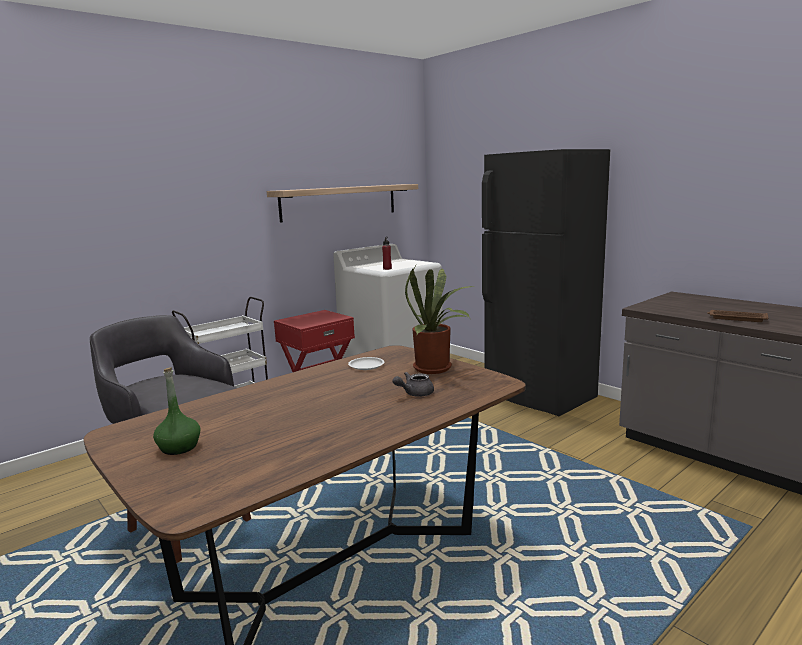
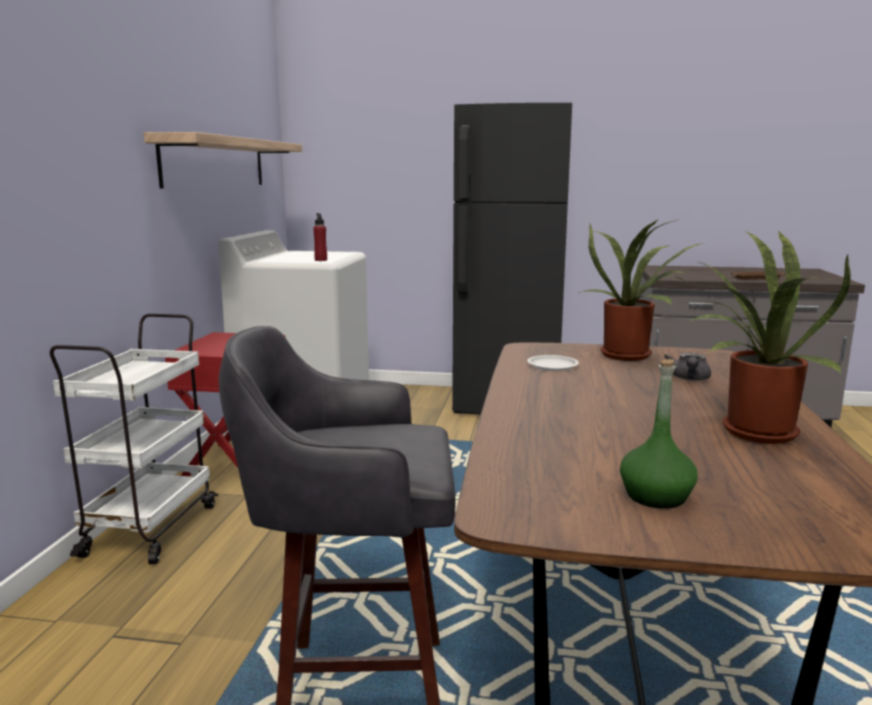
camera: 40 degrees left, 0 degrees up
none -> potted plant [686,230,851,444]

